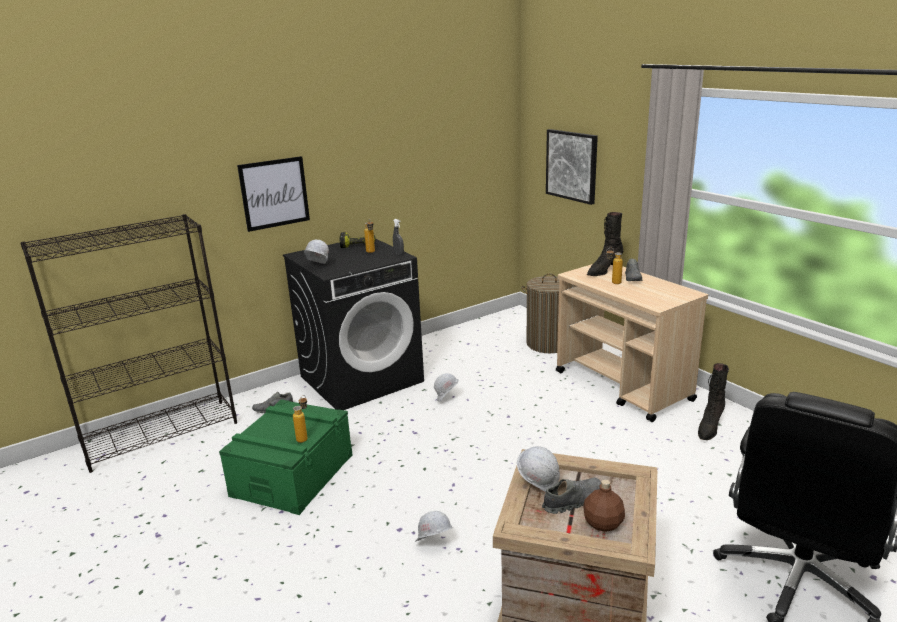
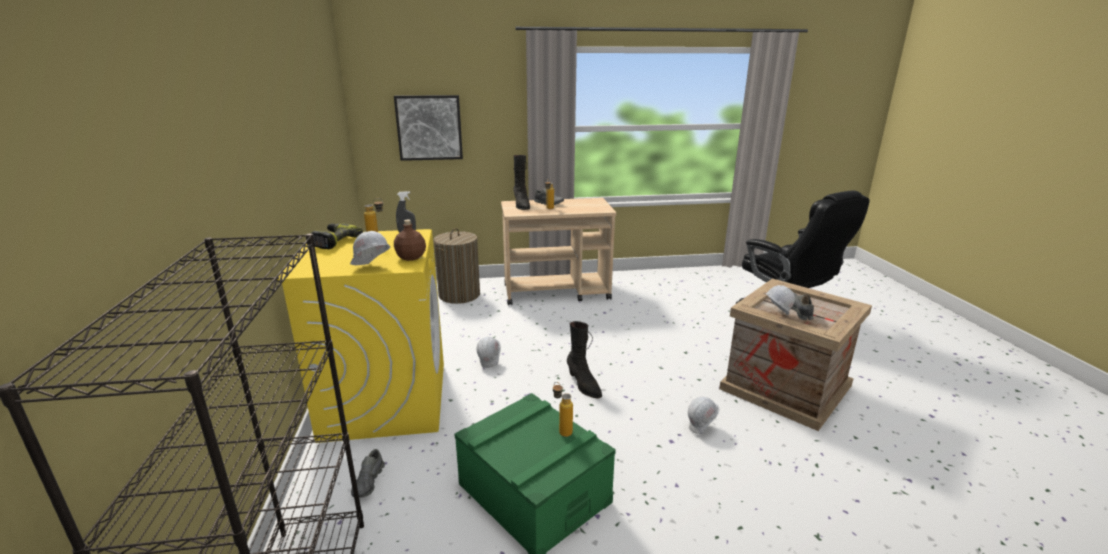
camera: 65 degrees left, 0 degrees up
picture [237,156,310,232] -> none
black washing machine [283,239,424,410] -> yellow washing machine [276,229,444,443]
brown bottle [583,480,625,532] -> brown bottle moved to [394,219,426,261]
black boot [698,363,729,440] -> black boot moved to [567,321,602,398]

